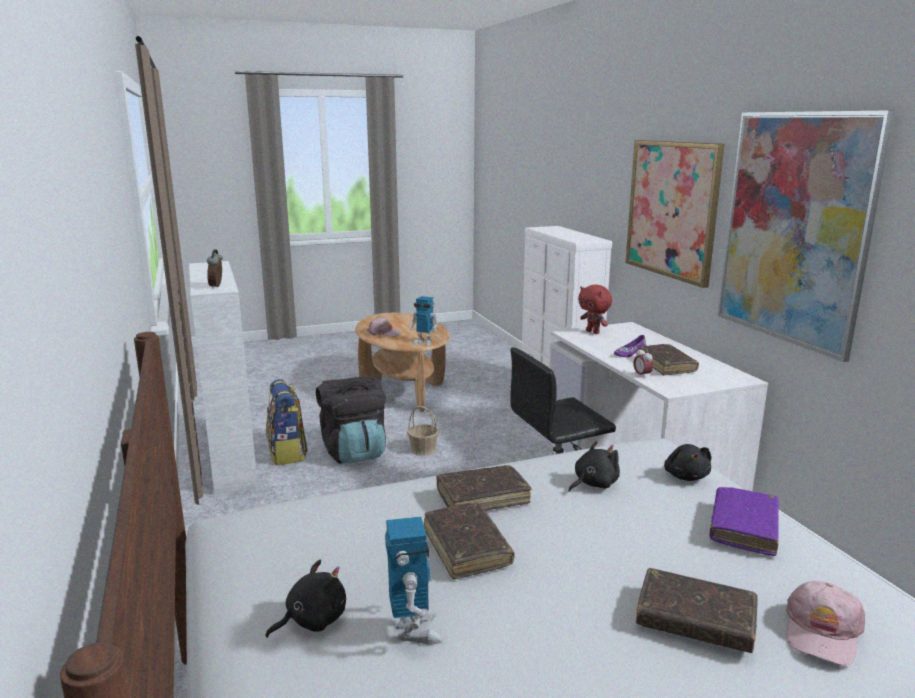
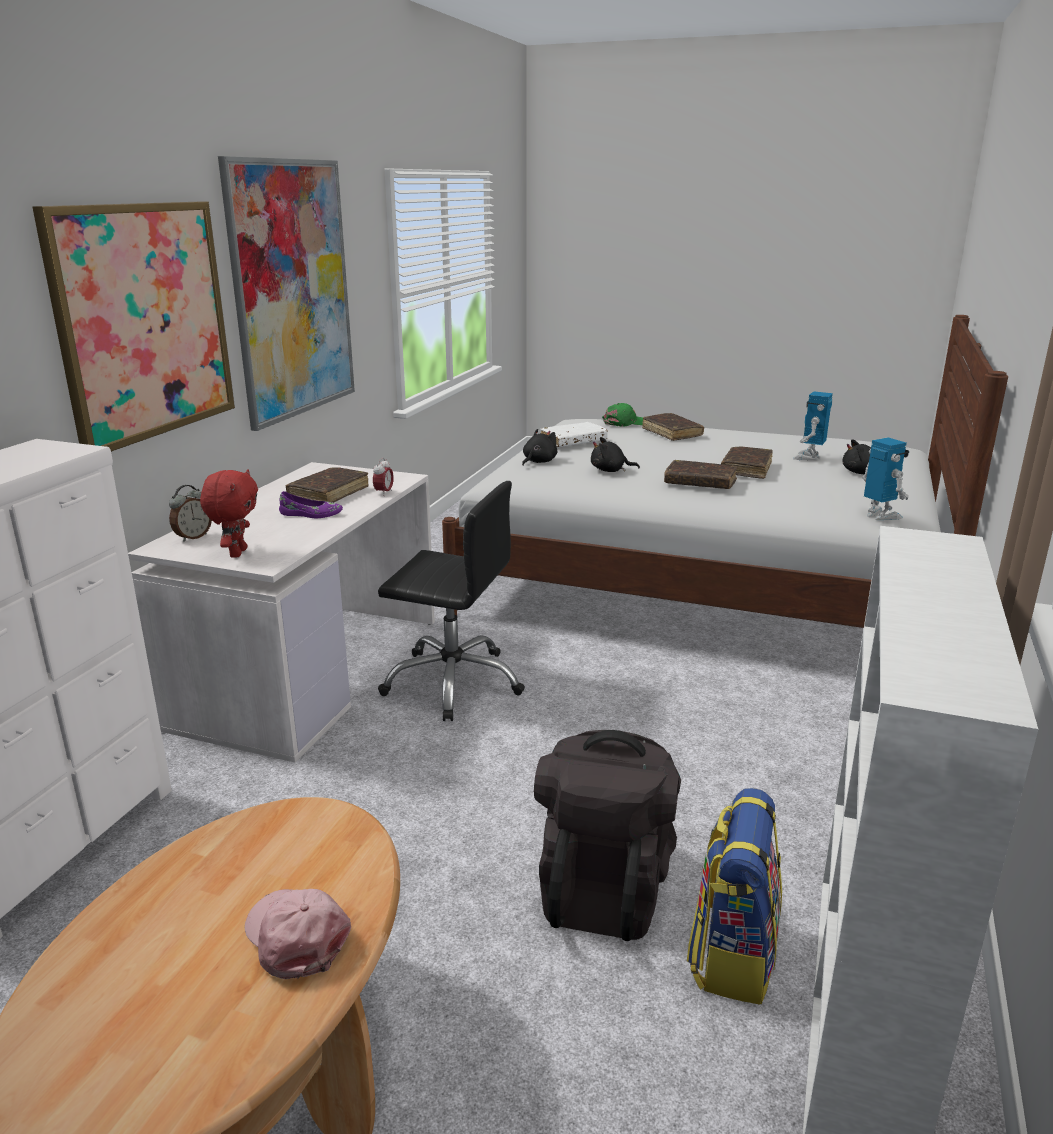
camera: 140 degrees left, 5 degrees up
alarm clock [207,249,223,289] -> alarm clock moved to [169,485,212,542]
basket [407,406,439,456] -> none
toy robot [410,296,438,346] -> toy robot moved to [862,437,909,520]
purple book [710,487,779,556] -> white book [540,422,608,447]
pink cap [786,581,865,666] -> green cap [602,403,643,427]

